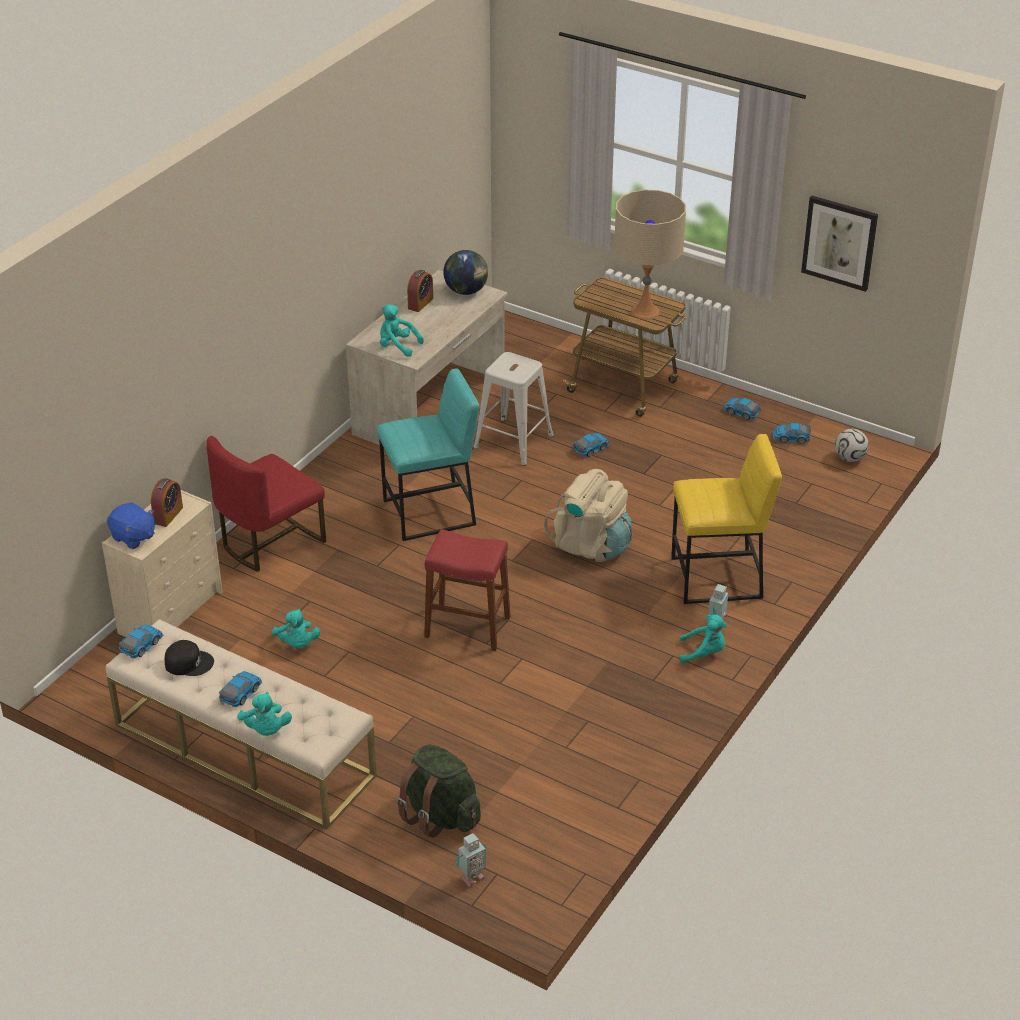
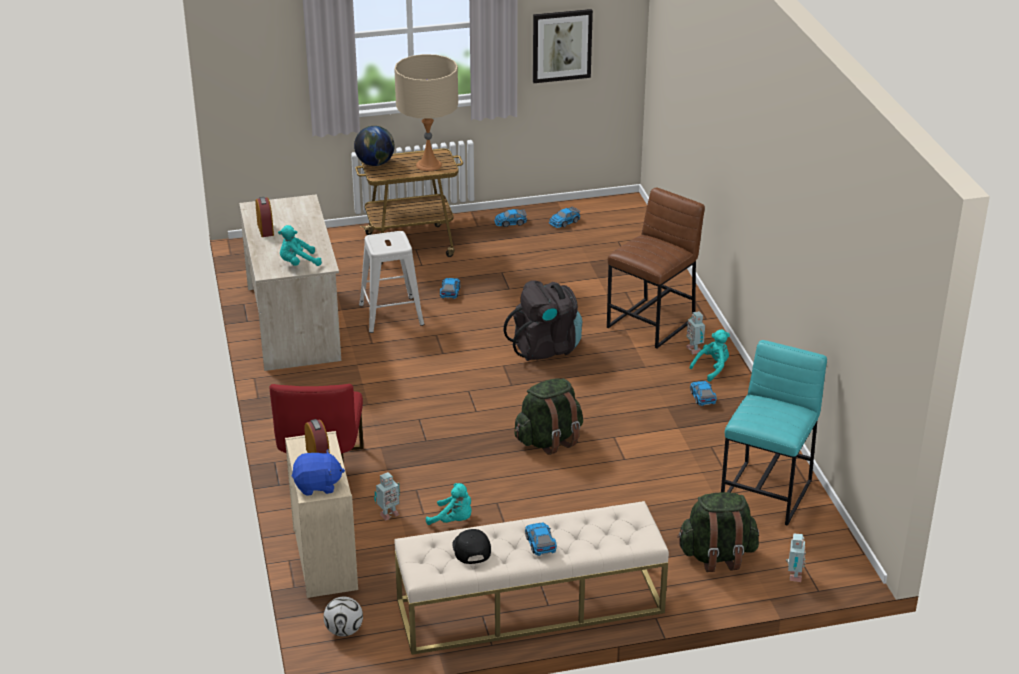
camera: 45 degrees left, 5 degrees down
toy car [118,624,163,658] -> toy car moved to [690,381,717,406]
black cap [164,640,214,676] -> black cap turned 60 degrees counterclockwise [452,529,491,564]
turquoise plush toy [237,692,292,736] -> none
turquoise chair [377,369,479,541] -> turquoise chair moved to [721,340,827,526]
red stool [424,529,510,651] -> green backpack [514,378,583,455]
globe [443,250,488,295] -> globe moved to [354,126,395,166]
beige backpack [544,469,632,562] -> black backpack [503,280,582,361]
yellow chair [671,434,782,604] -> brown chair [607,188,705,349]
football [835,429,869,462] -> football moved to [324,596,363,637]
none -> toy robot [374,472,400,521]

